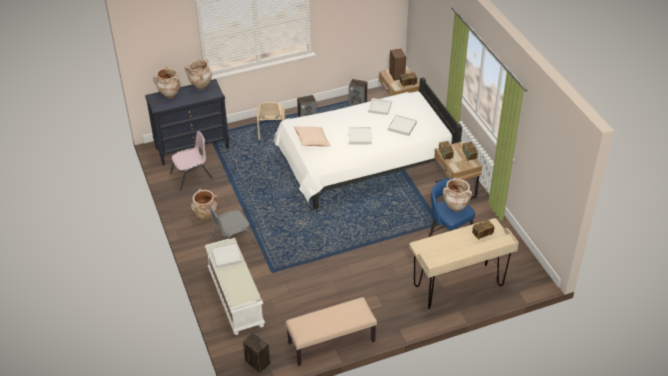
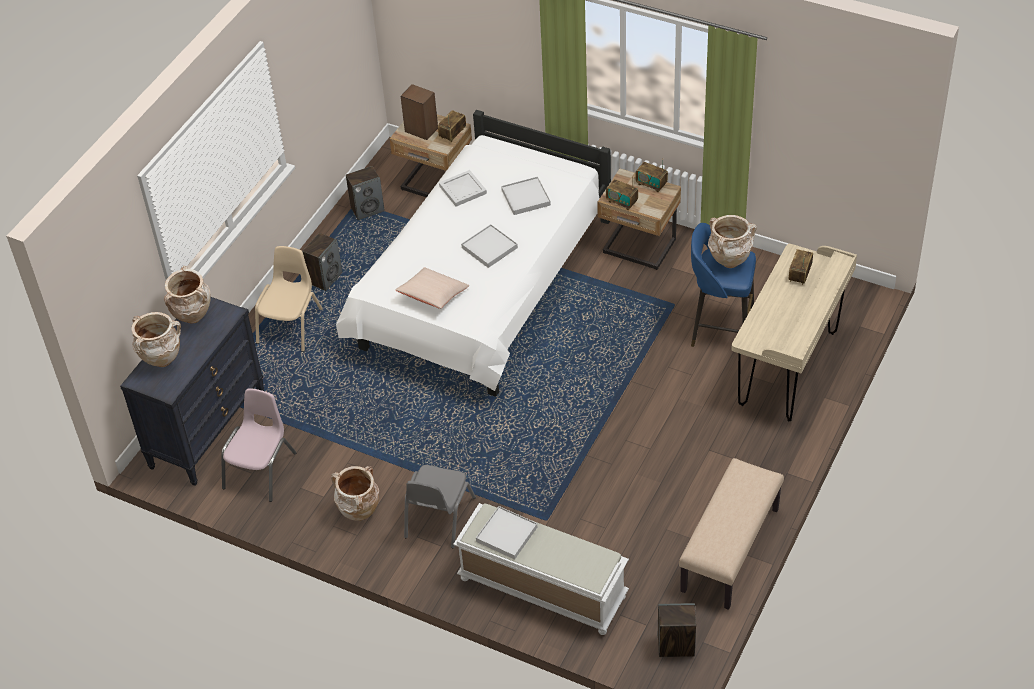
camera: 40 degrees left, 5 degrees up
beige chair [257,102,286,140] -> beige chair turned 120 degrees counterclockwise [255,246,323,352]

